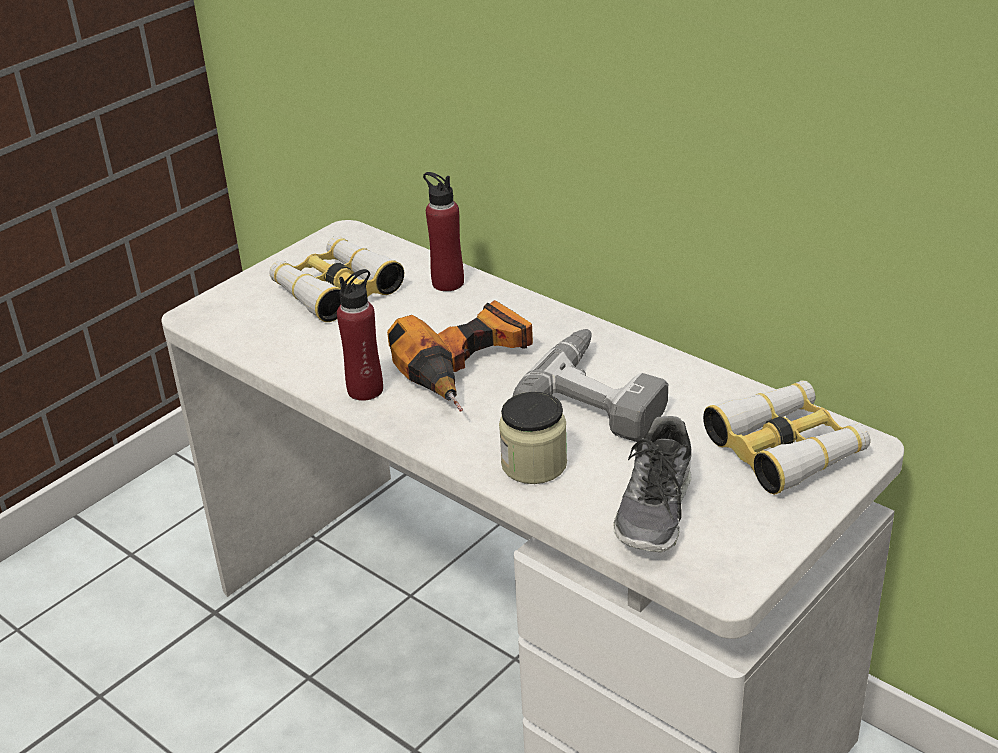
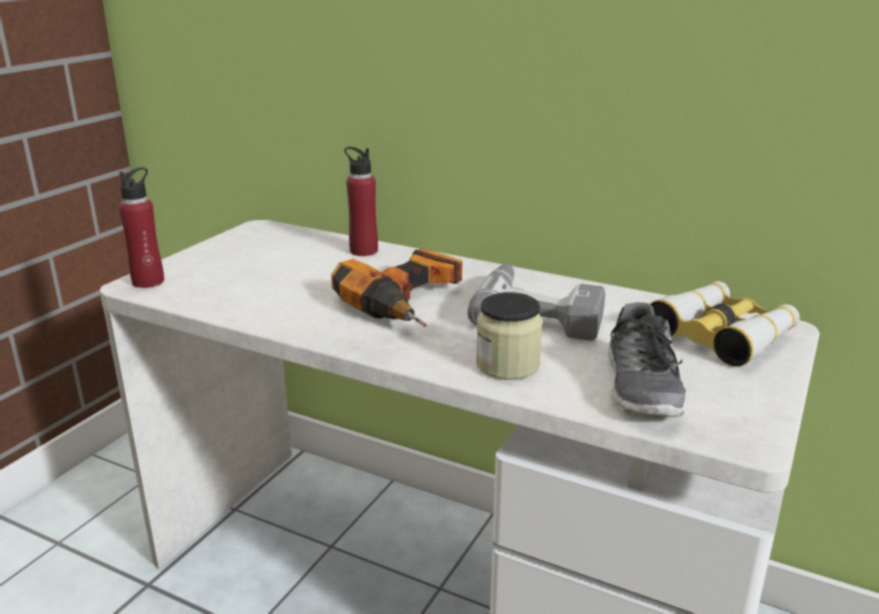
camera: 15 degrees left, 10 degrees down
binoculars [269,236,404,322] -> none
red bottle [337,269,383,401] -> red bottle moved to [119,167,164,288]

